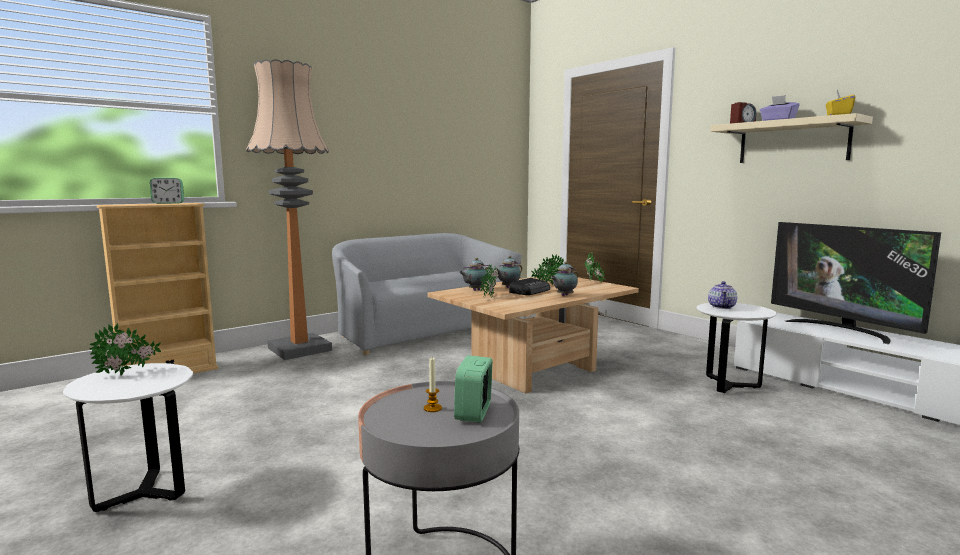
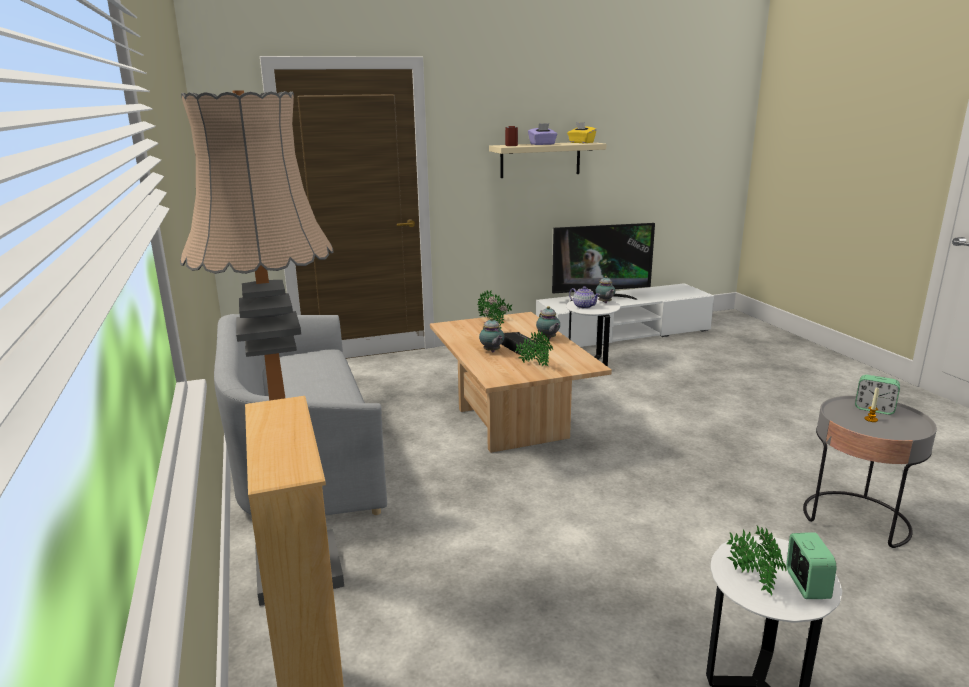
camera: 70 degrees left, 10 degrees up
alarm clock [150,178,184,204] -> alarm clock moved to [787,533,836,599]
teapot [459,258,491,291] -> teapot moved to [596,276,615,303]

